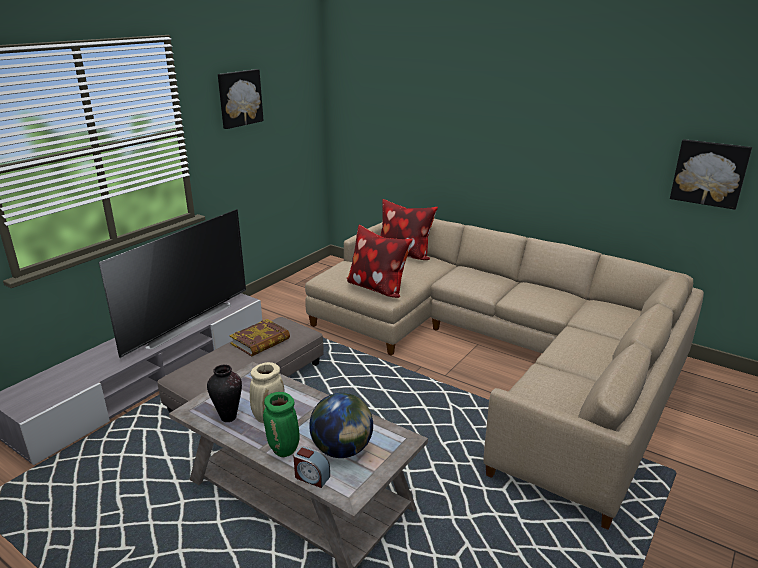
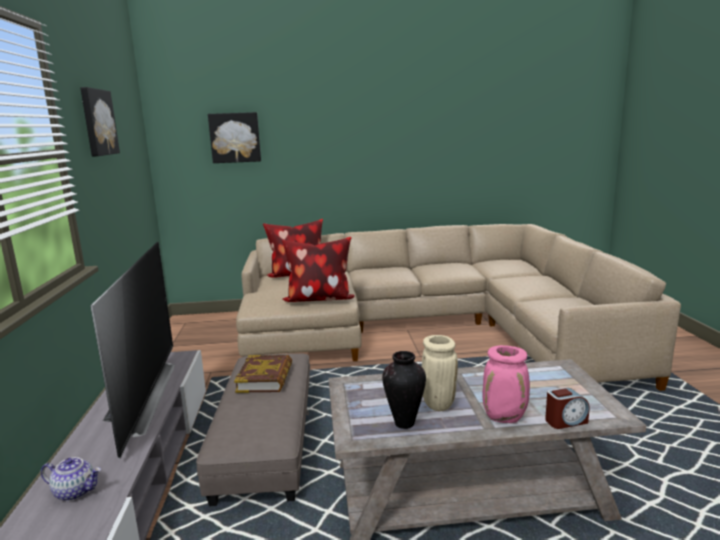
camera: 40 degrees left, 10 degrees down
green vase [263,392,300,457] -> pink vase [482,345,530,423]
globe [309,393,373,458] -> none
picture [670,139,752,210] -> picture moved to [208,112,261,163]
none -> teapot [41,457,101,501]

